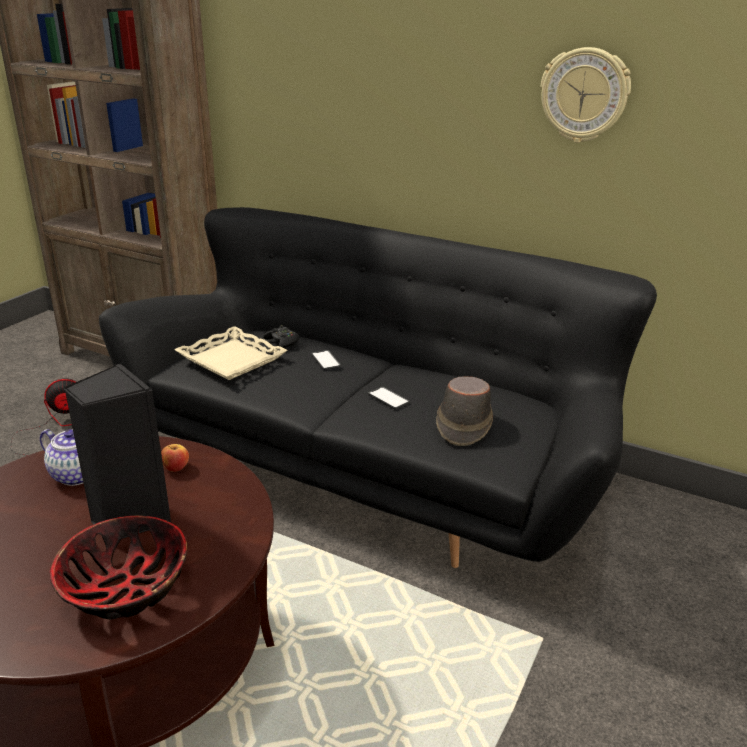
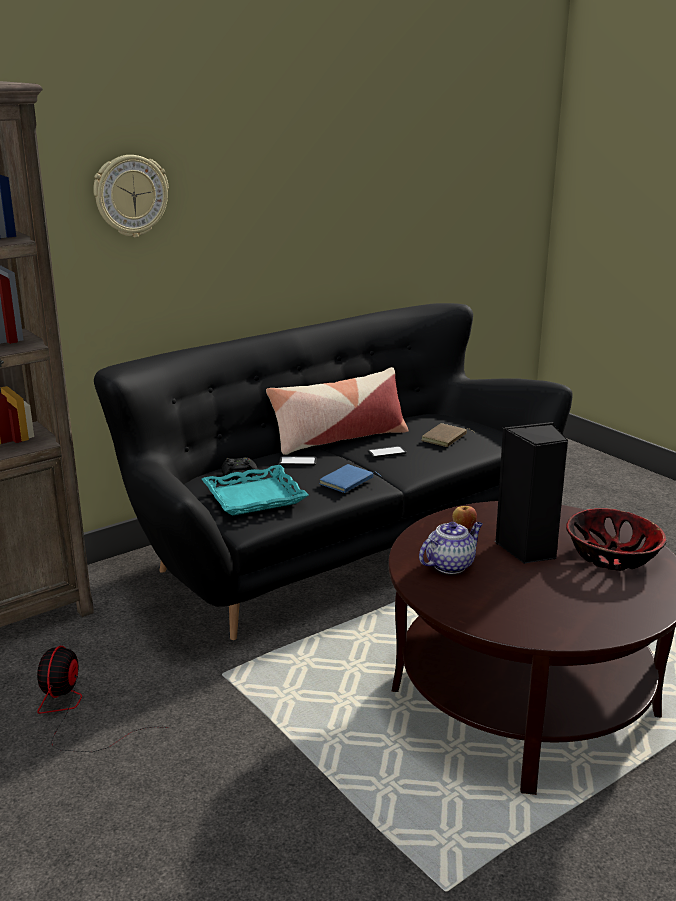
camera: 65 degrees left, 5 degrees down
beige tray [175,326,288,380] -> turquoise tray [202,465,309,516]
brown hat [436,376,493,446] -> brown book [421,423,474,447]
wall clock [541,47,631,143] -> wall clock moved to [93,155,169,237]
none -> pillow [266,367,408,455]
none -> blue book [320,464,382,493]

